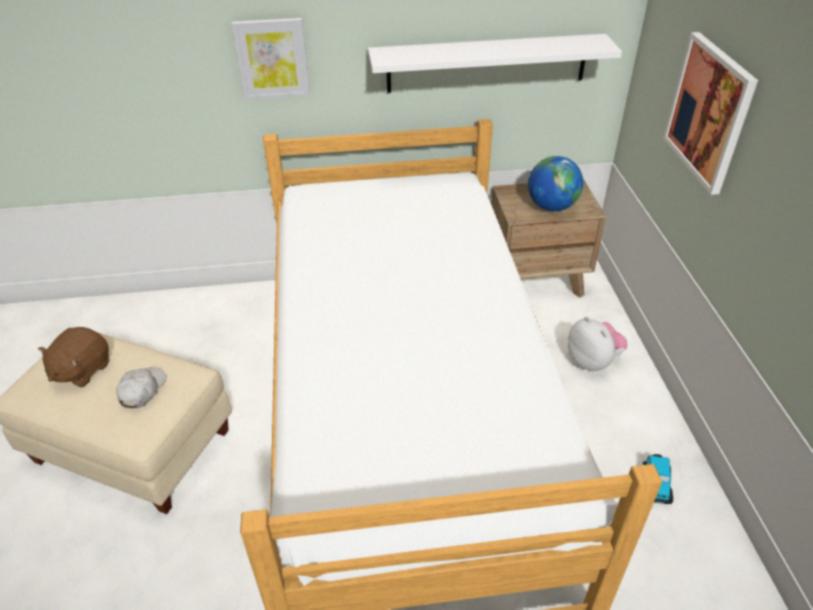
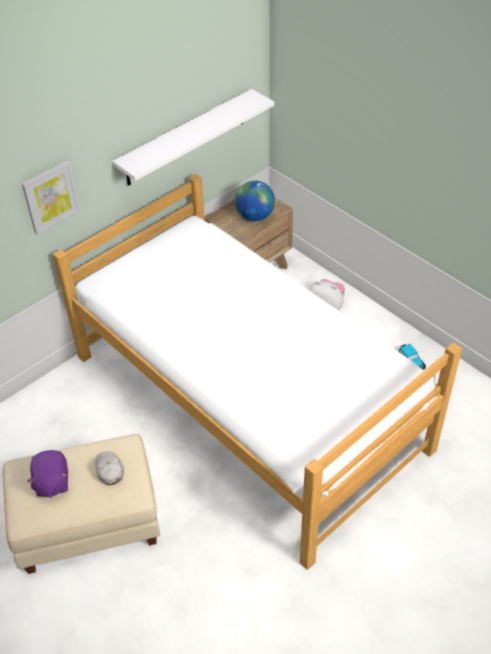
camera: 35 degrees left, 5 degrees up
brown plush toy [38,327,109,387] -> purple plush toy [27,450,68,498]
picture [663,32,758,195] -> none

